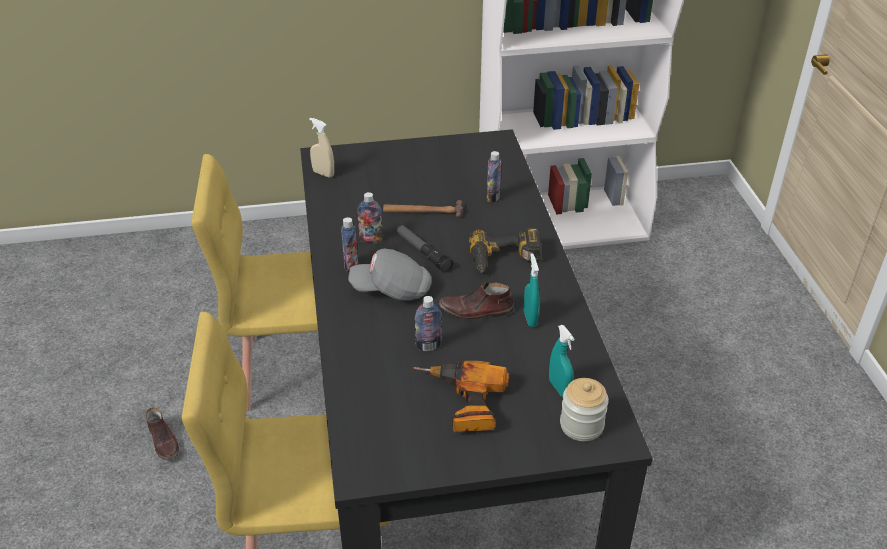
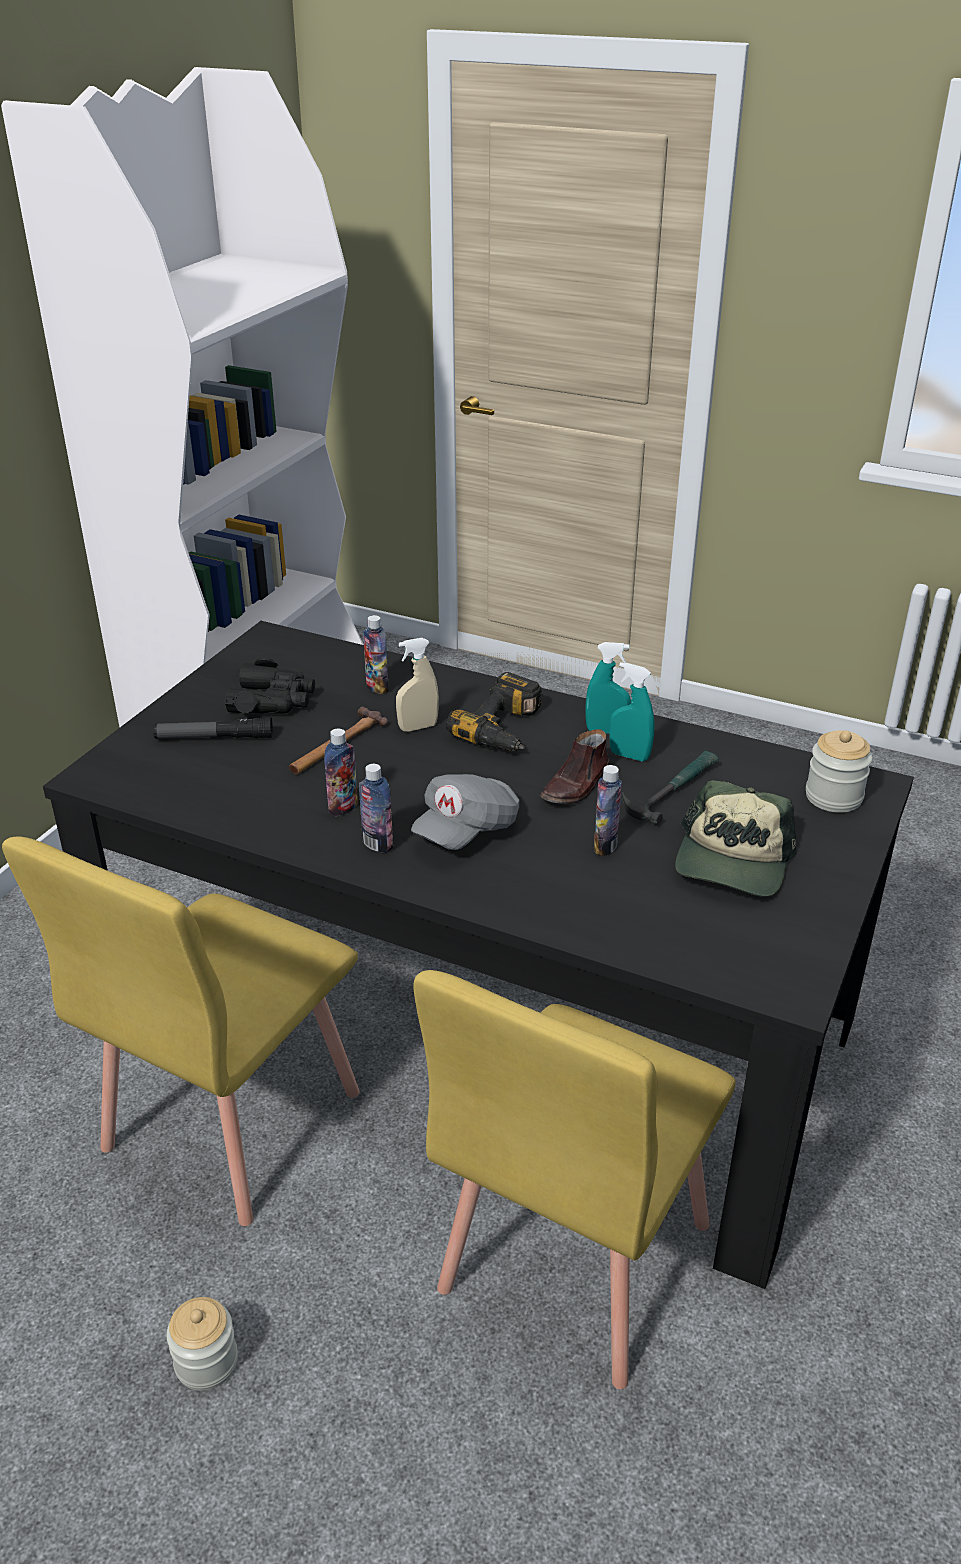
camera: 55 degrees left, 5 degrees down
brown shoe [146,408,179,460] -> jar [167,1297,238,1391]
beige spray bottle [309,118,334,178] -> beige spray bottle moved to [396,638,439,732]
flashlight [396,224,453,273] -> flashlight moved to [153,717,273,739]
power drill [414,361,509,432] -> cap [675,780,796,897]
turquoise spray bottle [549,325,574,397] -> turquoise spray bottle moved to [585,642,631,734]
none -> black binoculars [224,658,315,714]
none -> hammer [622,751,719,825]

